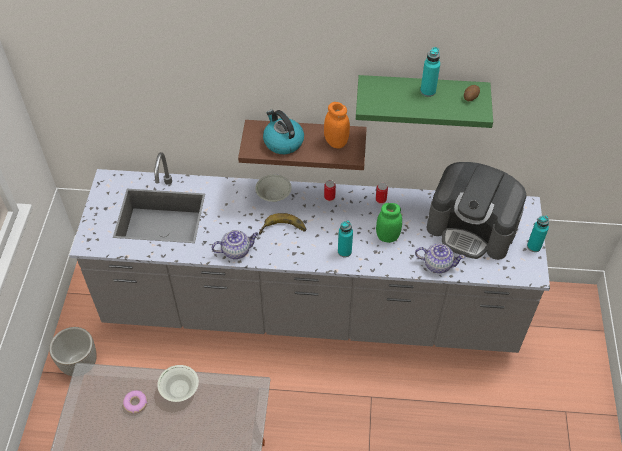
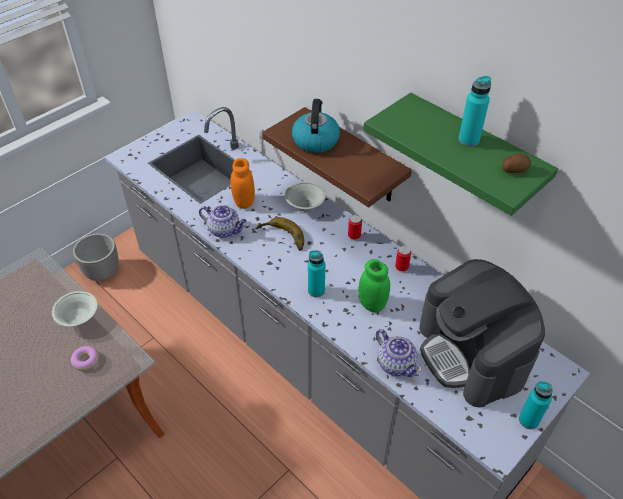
camera: 40 degrees right, 5 degrees down
donut [123,390,147,414] -> donut moved to [71,346,99,371]
orange jar [324,102,350,148] -> orange jar moved to [230,158,255,209]

